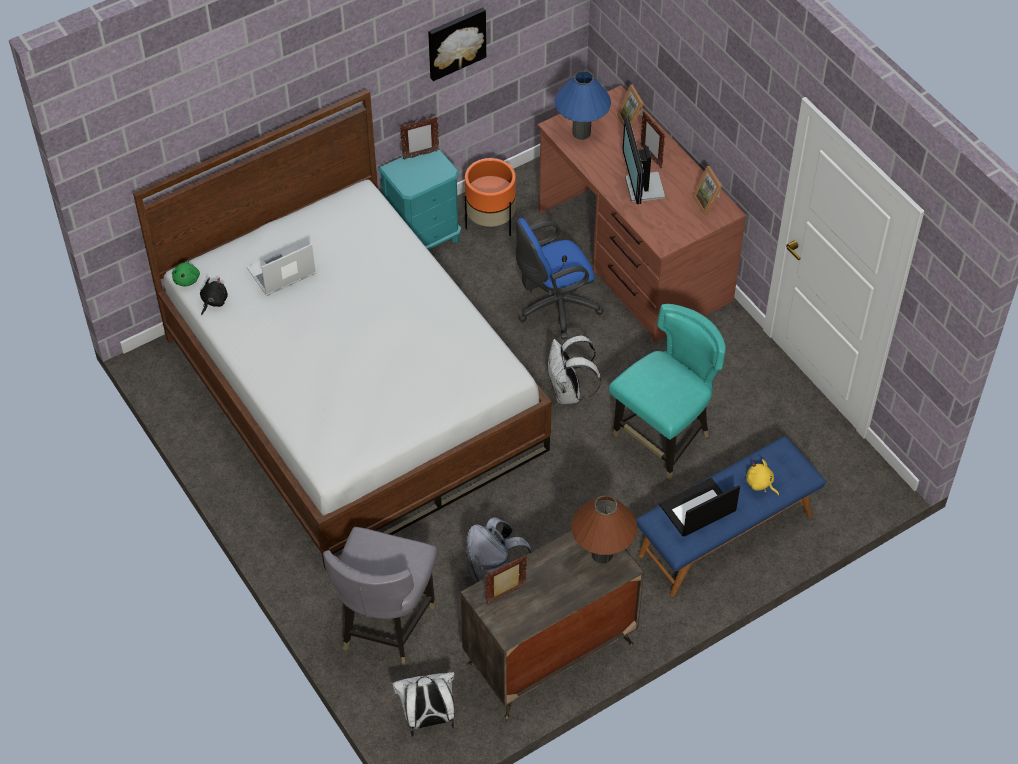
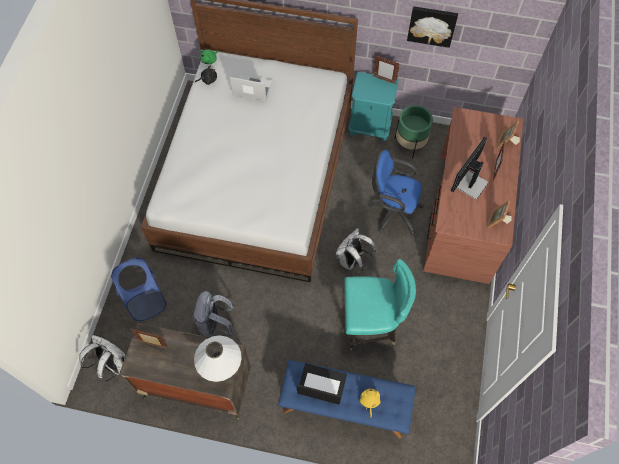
camera: 45 degrees right, 10 degrees up
grey chair [323,527,438,665] -> blue laundry basket [111,258,167,321]
orange planter [465,158,516,236] -> green planter [395,105,433,158]
blue table lamp [555,71,611,140] -> none
brown table lamp [571,495,637,564] -> white table lamp [194,335,242,382]

